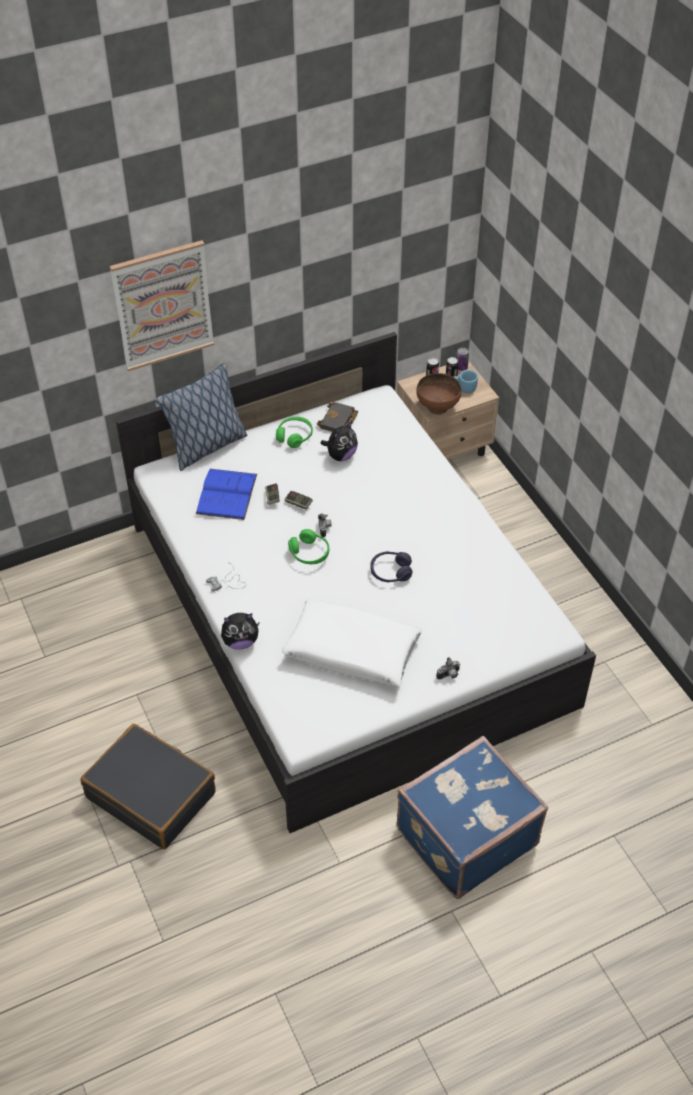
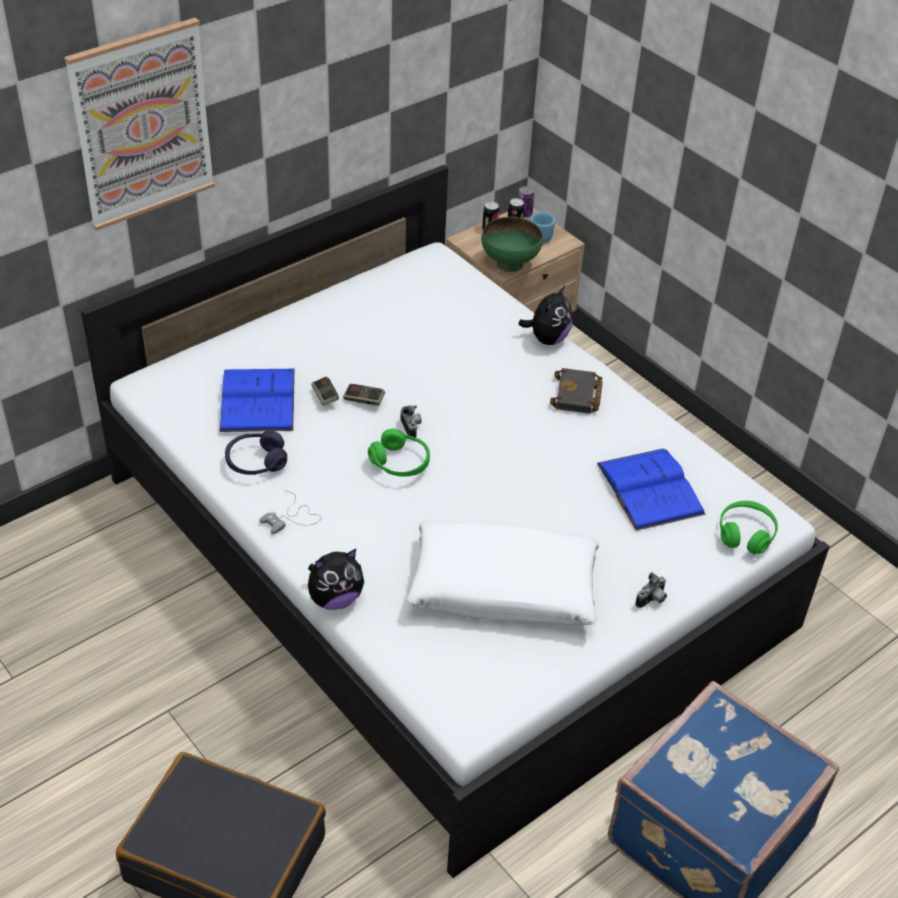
camera: 15 degrees left, 5 degrees down
pillow [154,363,247,471] -> none
green headphones [276,417,313,448] -> green headphones moved to [720,501,778,554]
black book [317,402,358,432] -> black book moved to [550,368,603,414]
plush toy [321,421,358,461] -> plush toy moved to [518,285,573,345]
purple headphones [370,551,412,583] -> purple headphones moved to [225,431,287,475]
brown bowl [416,373,461,415] -> green bowl [482,217,543,272]
none -> blue book [597,448,705,531]

